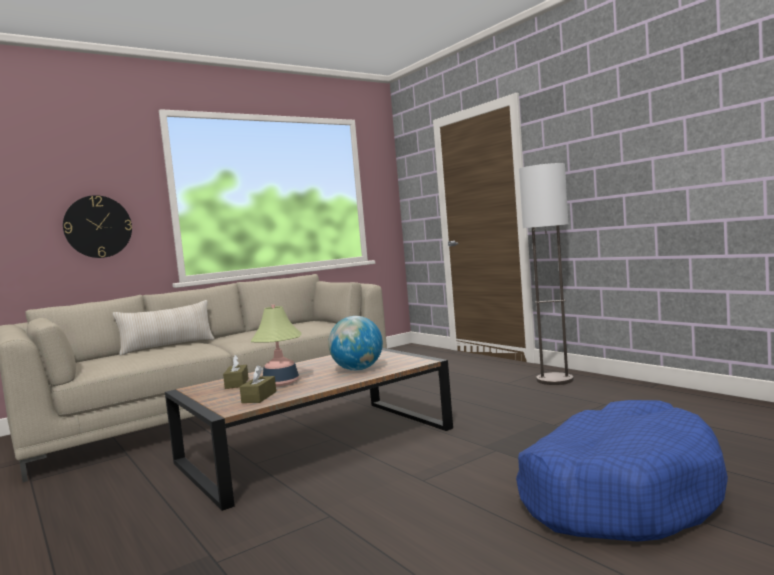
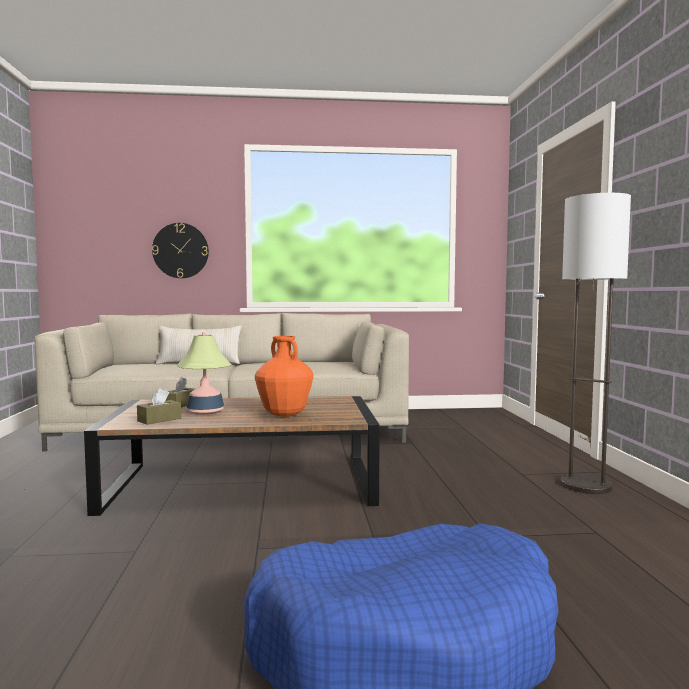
camera: 30 degrees right, 0 degrees up
globe [328,316,383,371] -> orange vase [255,336,313,417]

